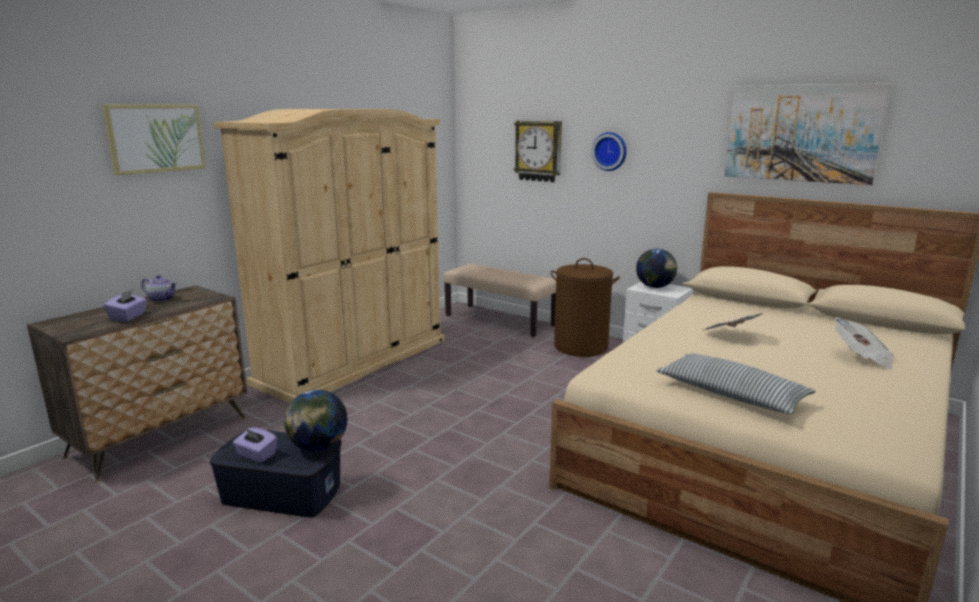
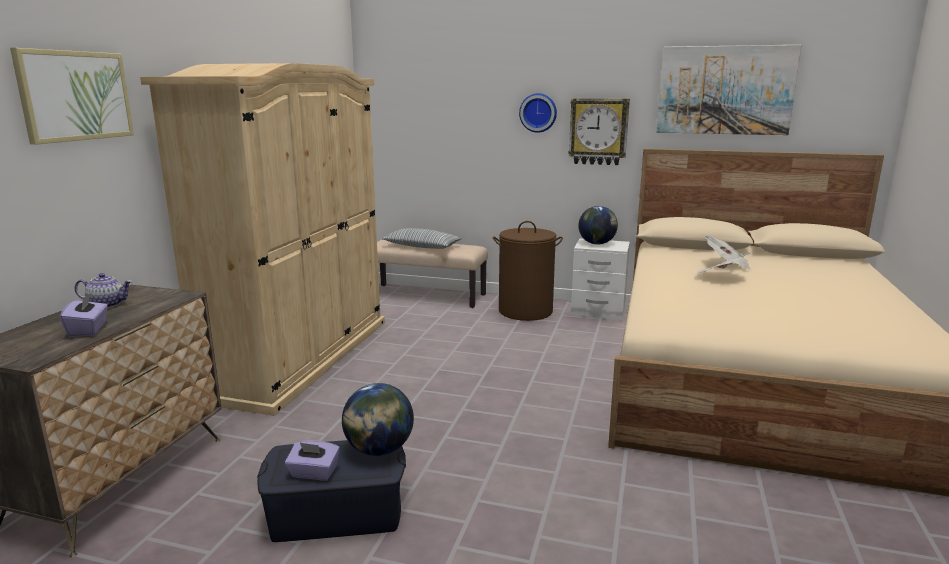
camera: 20 degrees left, 0 degrees up
wall clock [514,121,562,182] -> wall clock moved to [568,98,630,165]
pillow [656,353,816,414] -> pillow moved to [381,228,462,249]
newspaper [835,317,894,370] -> newspaper moved to [704,235,751,270]

